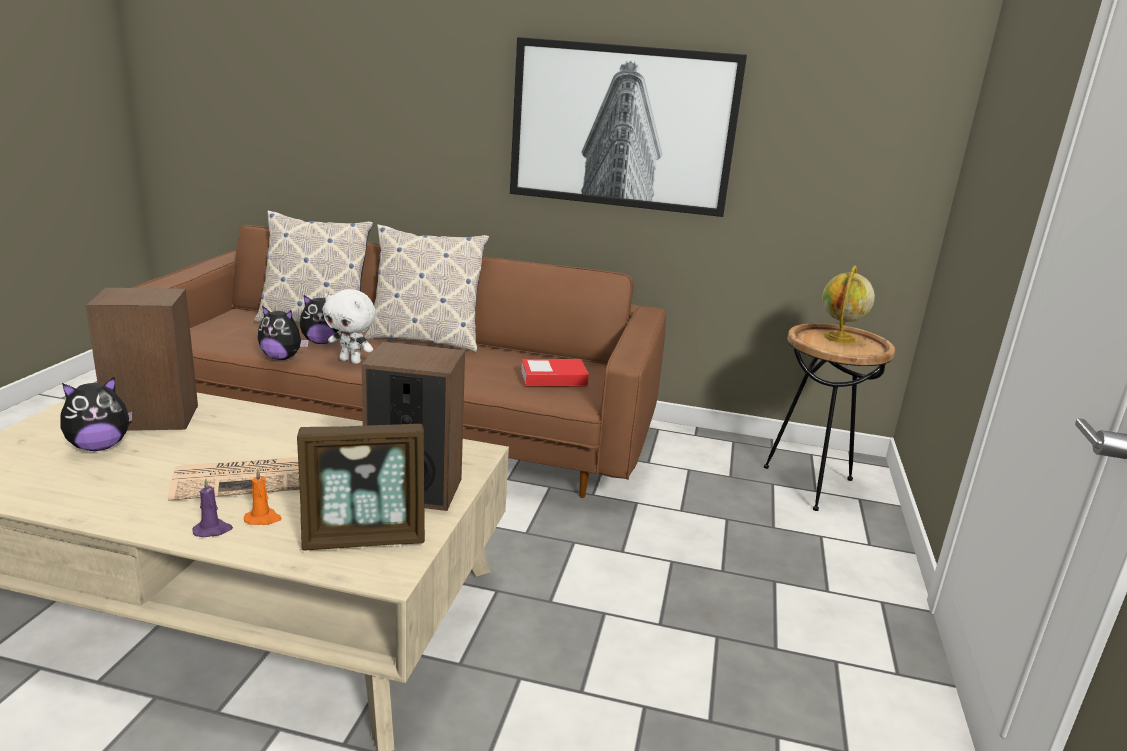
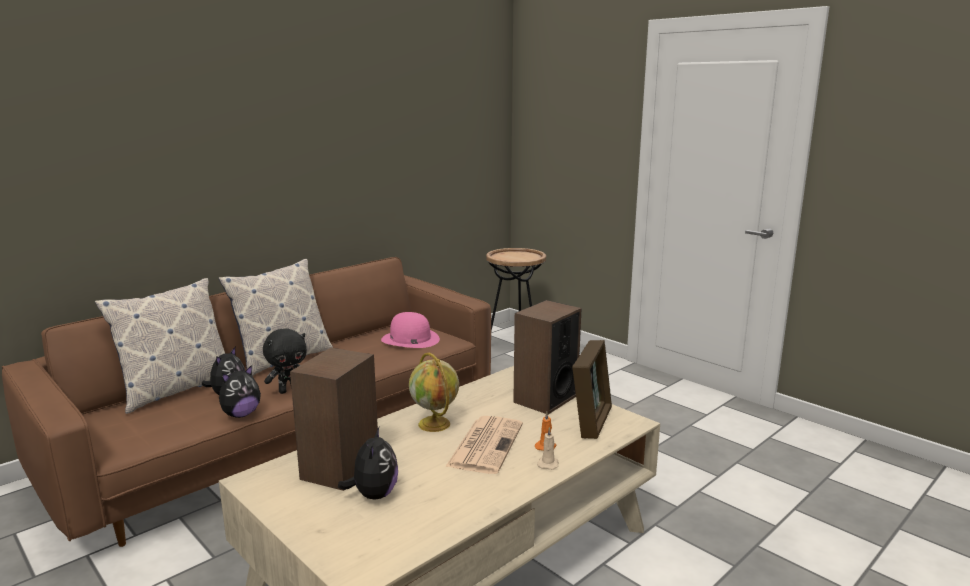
camera: 55 degrees left, 5 degrees down
purple candle [192,479,233,537] -> beige candle [537,427,558,470]
white plush toy [323,289,376,364] -> black plush toy [263,328,307,394]
picture [510,37,747,217] -> none
book [521,359,589,386] -> pink hat [381,312,440,348]
globe [822,266,875,344] -> globe moved to [409,353,459,432]

